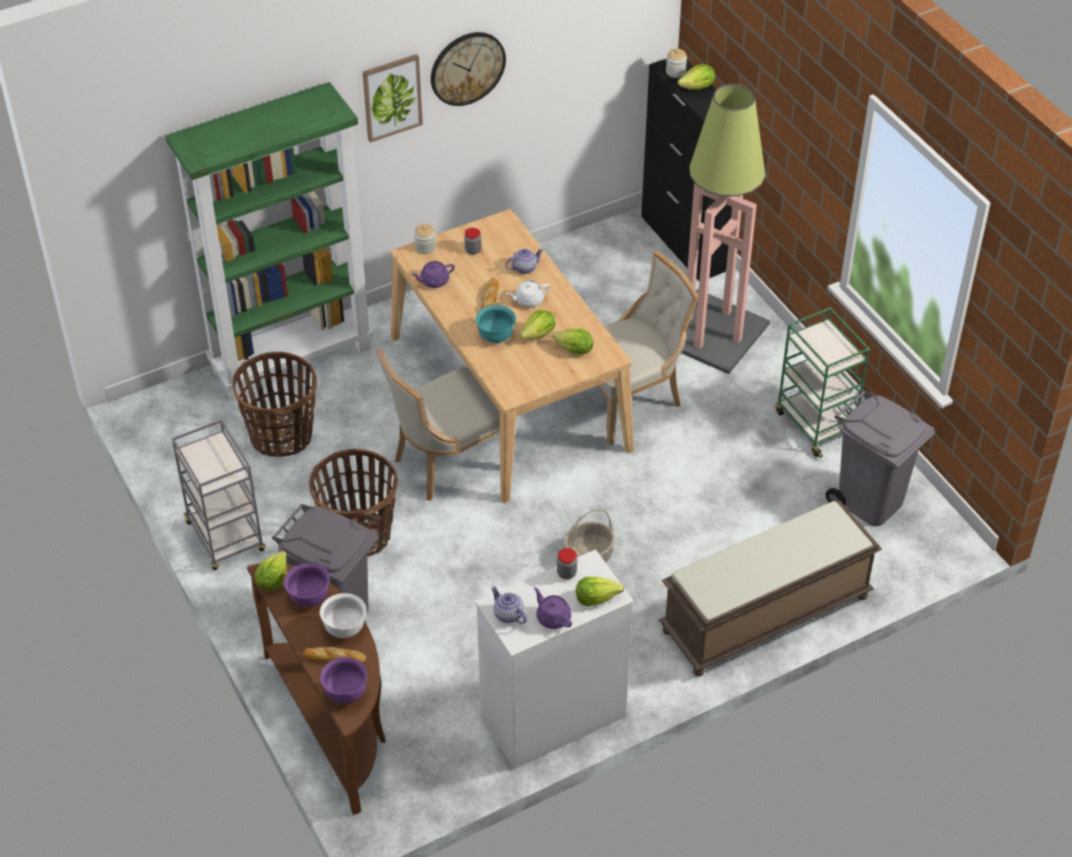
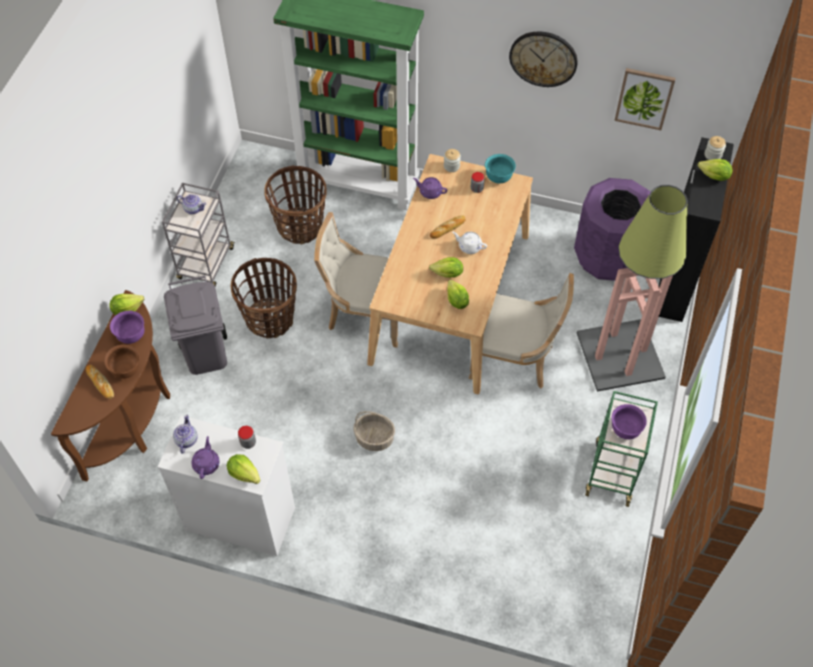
camera: 45 degrees right, 10 degrees up
white bowl [320,593,367,638] -> brown bowl [104,344,139,379]
purple bowl [320,657,368,704] -> purple bowl moved to [612,404,647,439]
picture [363,54,423,143] -> picture moved to [614,68,676,130]
turquoise bowl [476,305,516,343] -> turquoise bowl moved to [485,154,516,183]
teapot [505,248,544,274] -> teapot moved to [177,194,206,214]
brown bench [659,501,882,676] -> none
grey trash can [826,391,935,526] -> none
none -> purple trash can [574,178,651,281]

